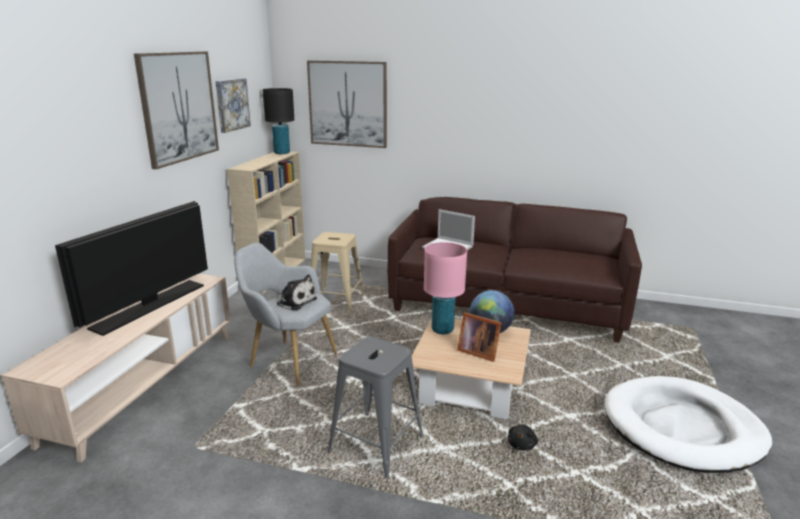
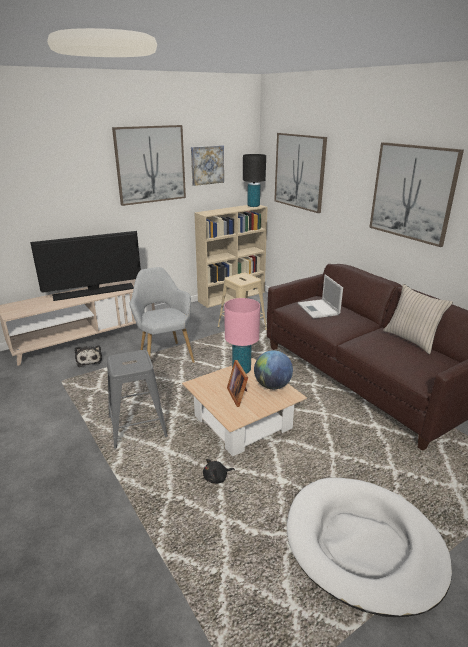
camera: 40 degrees right, 5 degrees up
plush toy [273,274,317,310] -> plush toy moved to [75,345,103,367]
none -> picture [369,142,464,247]
none -> beige pillow [383,284,453,354]

